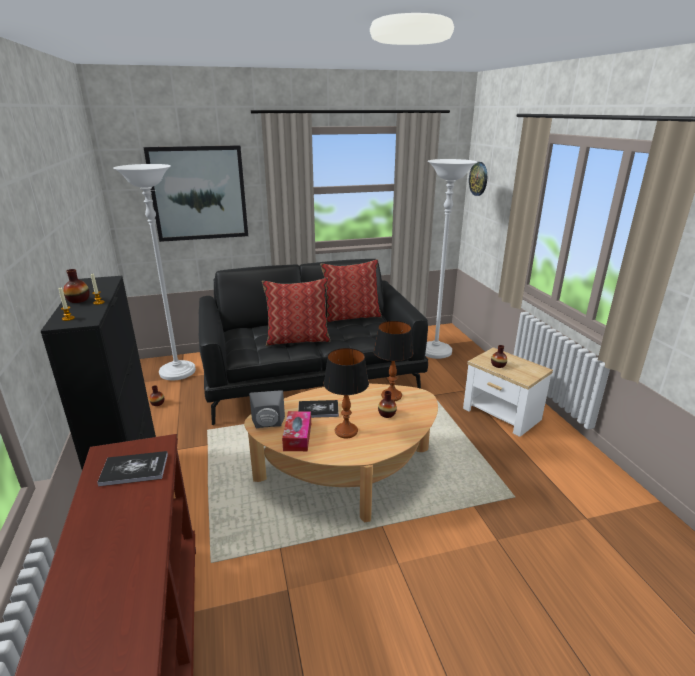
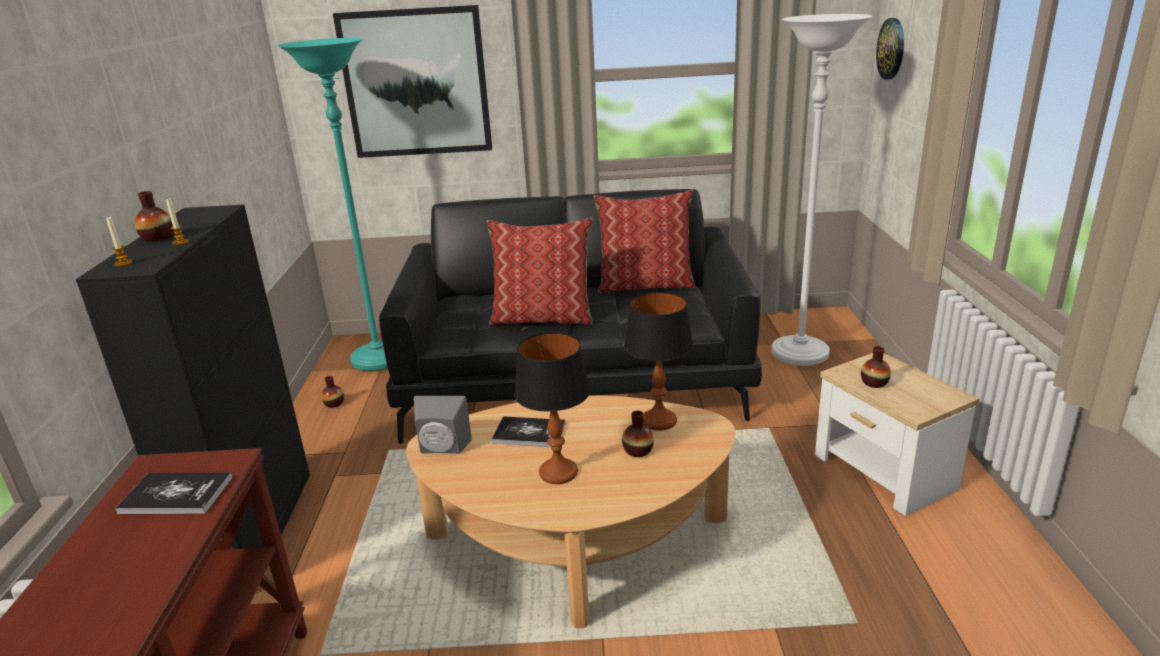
camera: 15 degrees right, 0 degrees up
white floor lamp [113,164,196,381] -> turquoise floor lamp [278,38,388,371]
tissue box [282,411,311,451] -> none

